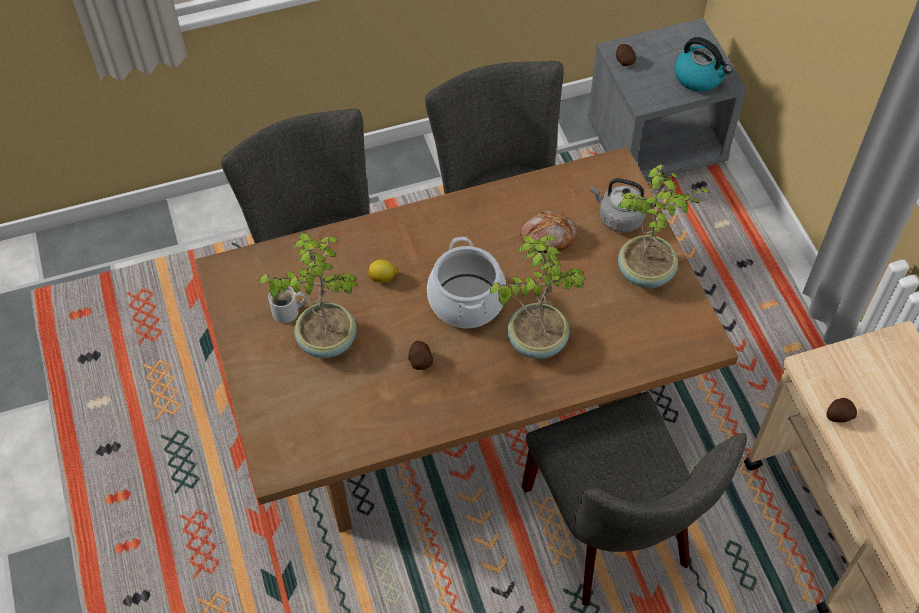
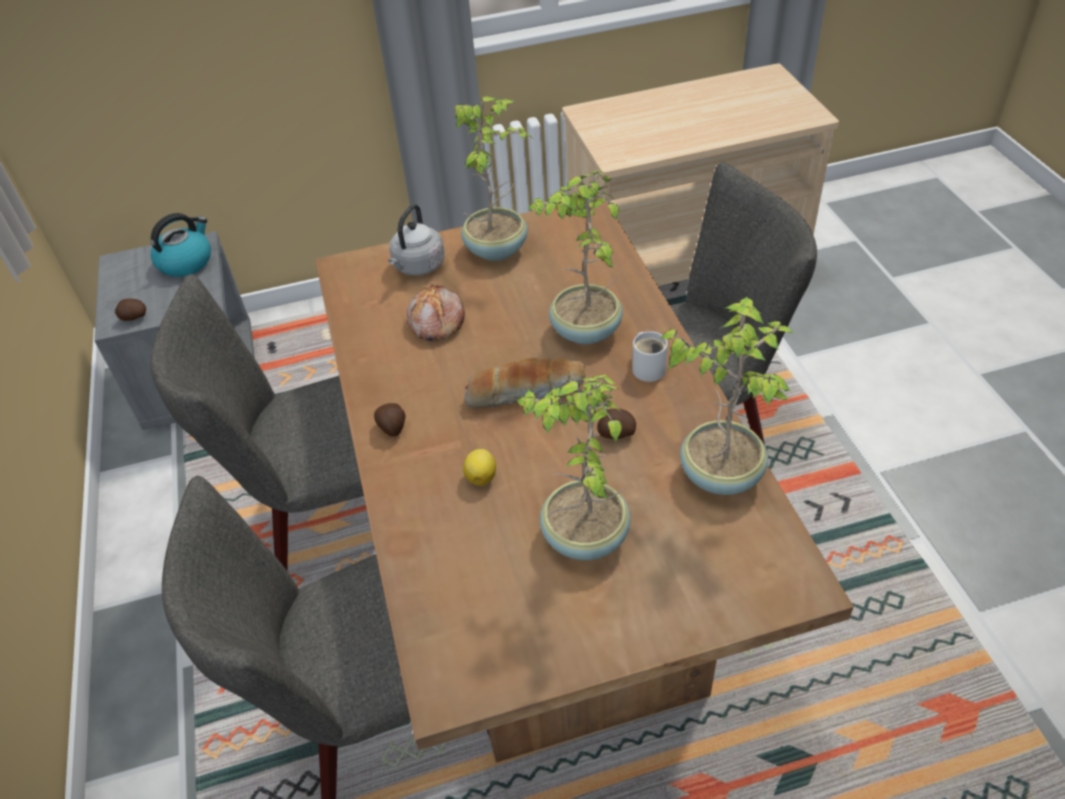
camera: 85 degrees left, 10 degrees down
white mug [268,286,306,323] -> white mug moved to [632,331,668,382]
cooking pot [427,237,506,328] -> bread [465,358,585,408]
potato [826,398,857,423] -> potato moved to [374,403,406,437]
none -> potted plant [659,297,794,495]

